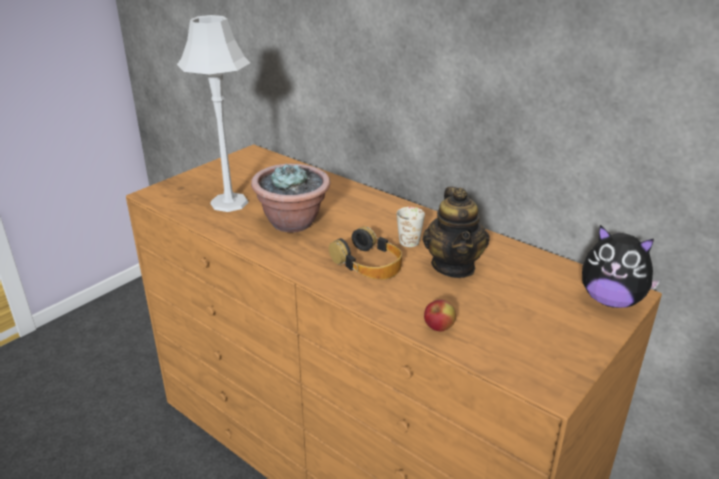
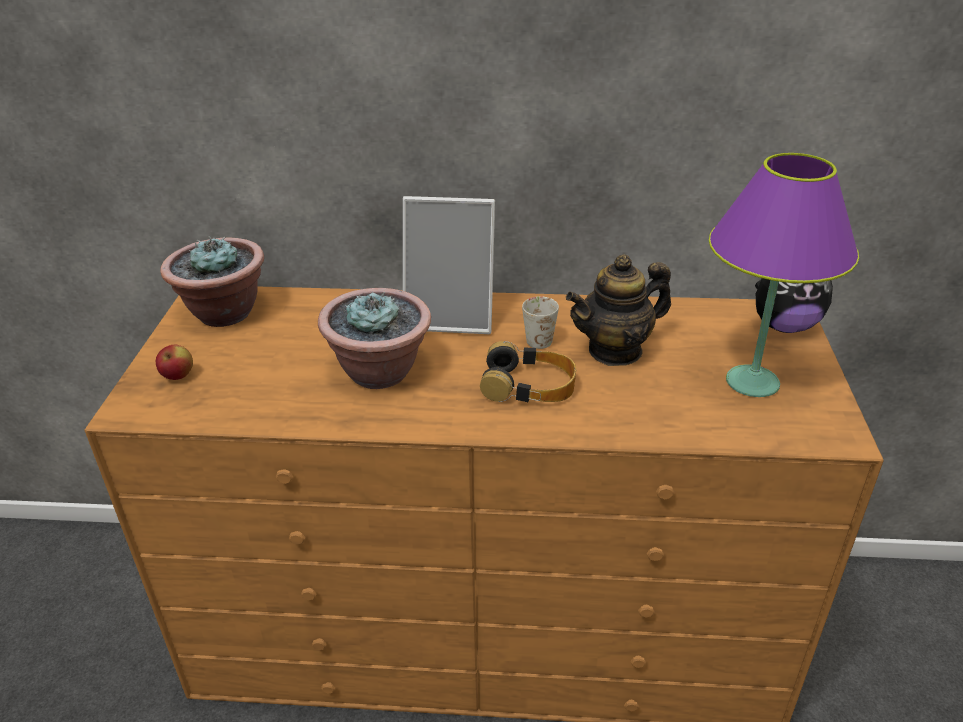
camera: 35 degrees left, 5 degrees up
grey table lamp [177,15,250,212] -> none
teapot [422,186,490,278] -> teapot turned 105 degrees clockwise [566,254,671,366]
apple [424,300,456,331] -> apple moved to [156,345,193,380]
none -> potted plant [160,235,264,327]
none -> picture frame [403,196,495,334]
none -> purple table lamp [709,153,859,397]

